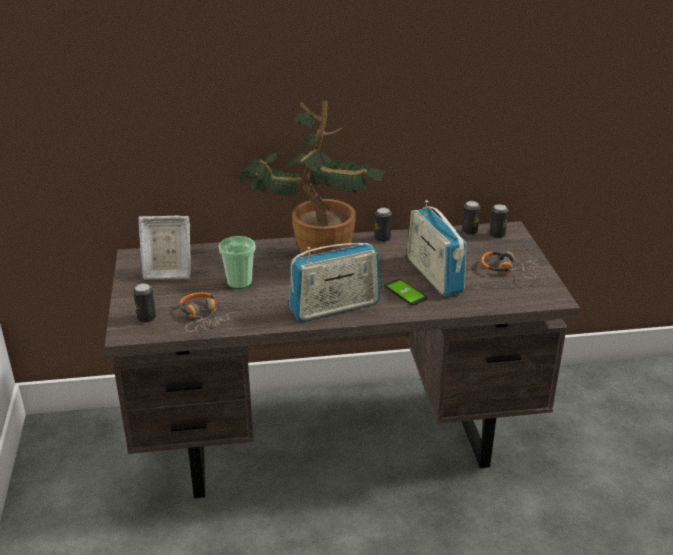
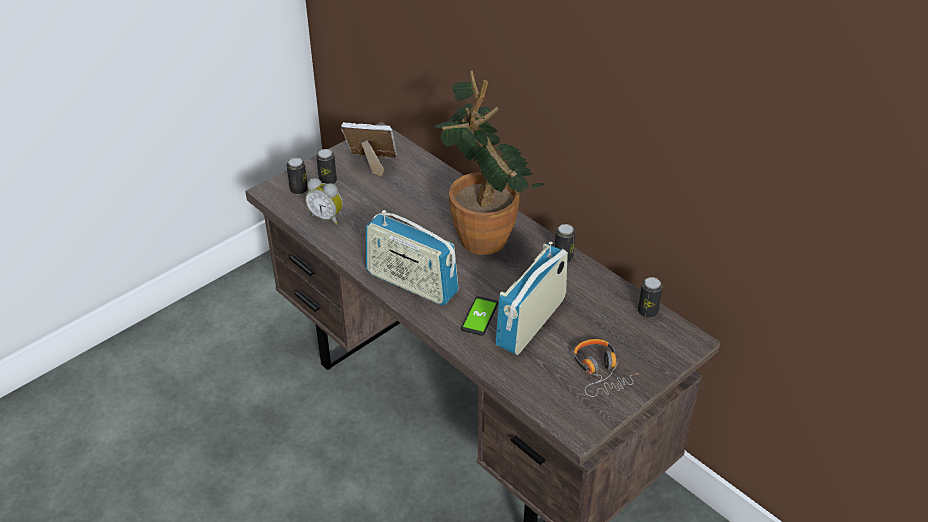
camera: 55 degrees right, 10 degrees up
picture frame [138,216,191,280] -> picture frame turned 135 degrees clockwise [341,122,397,177]
headphones [179,292,233,332] -> alarm clock [305,178,343,225]
cup [219,236,256,289] -> none
can [489,204,508,239] -> can moved to [316,149,337,184]

